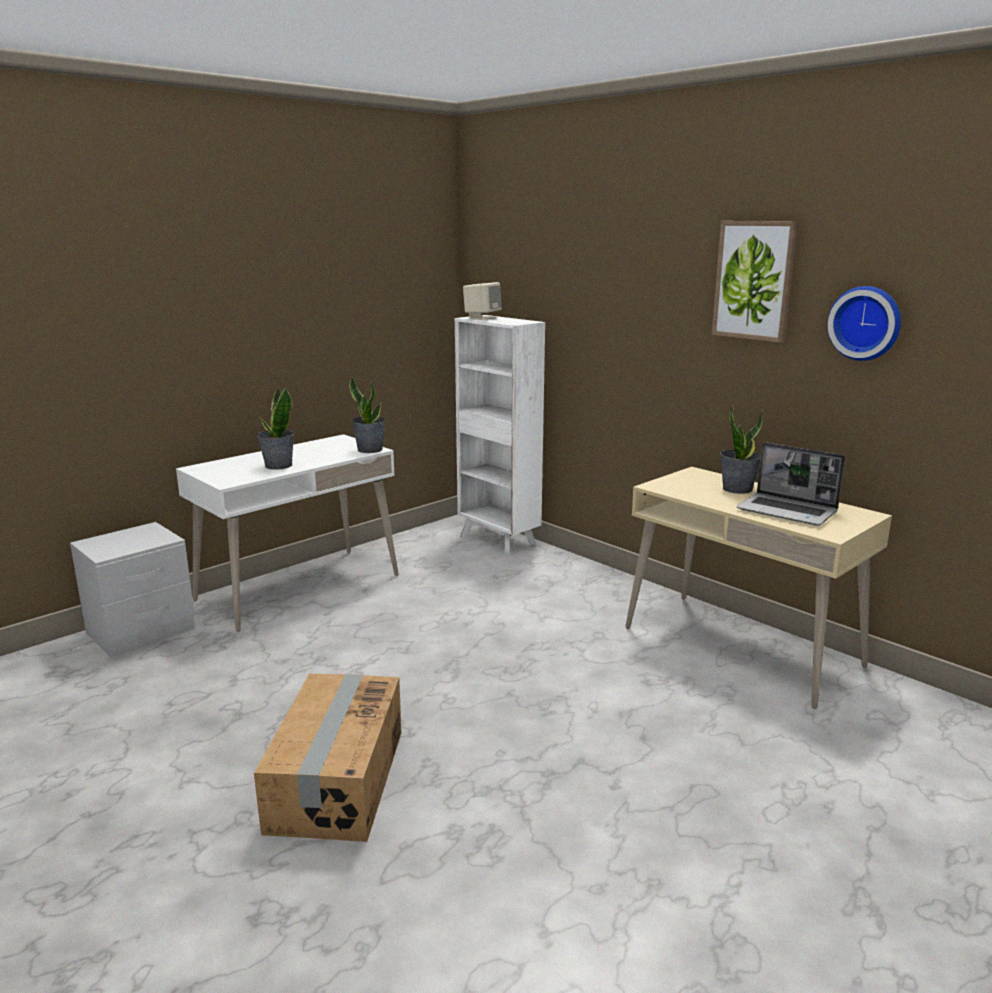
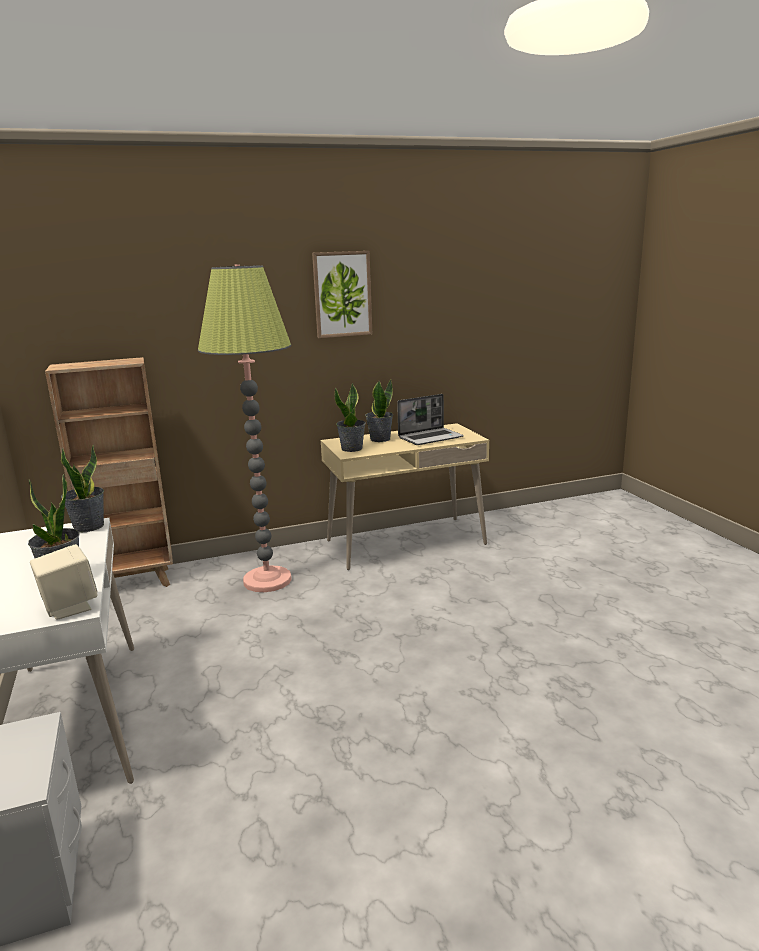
camera: 65 degrees left, 0 degrees up
cardboard box [254,674,401,842] -> none
white bookcase [455,315,545,555] -> brown bookcase [45,357,173,587]
beige speaker [463,282,502,320] -> beige speaker moved to [30,544,98,620]
wall clock [827,286,901,361] -> none
none -> floor lamp [198,264,292,592]
none -> potted plant [335,382,366,452]

